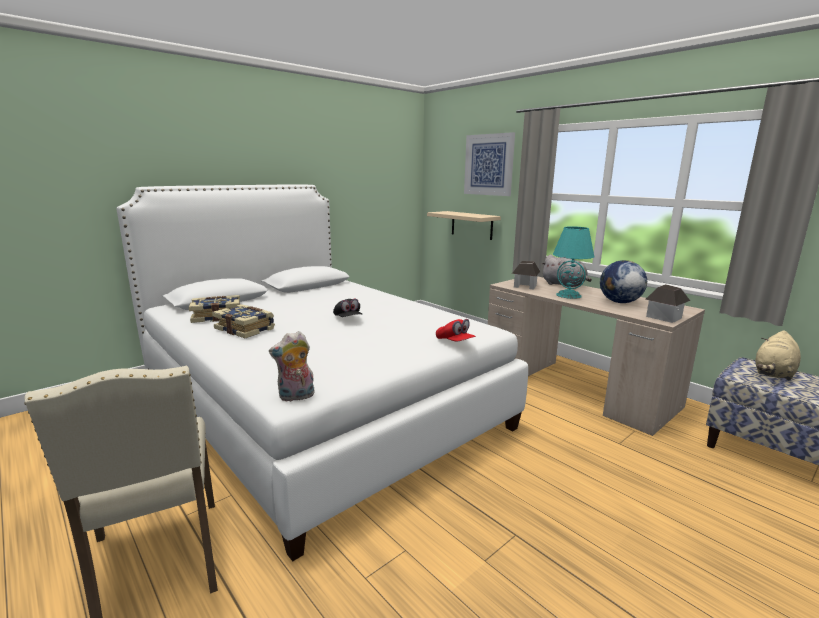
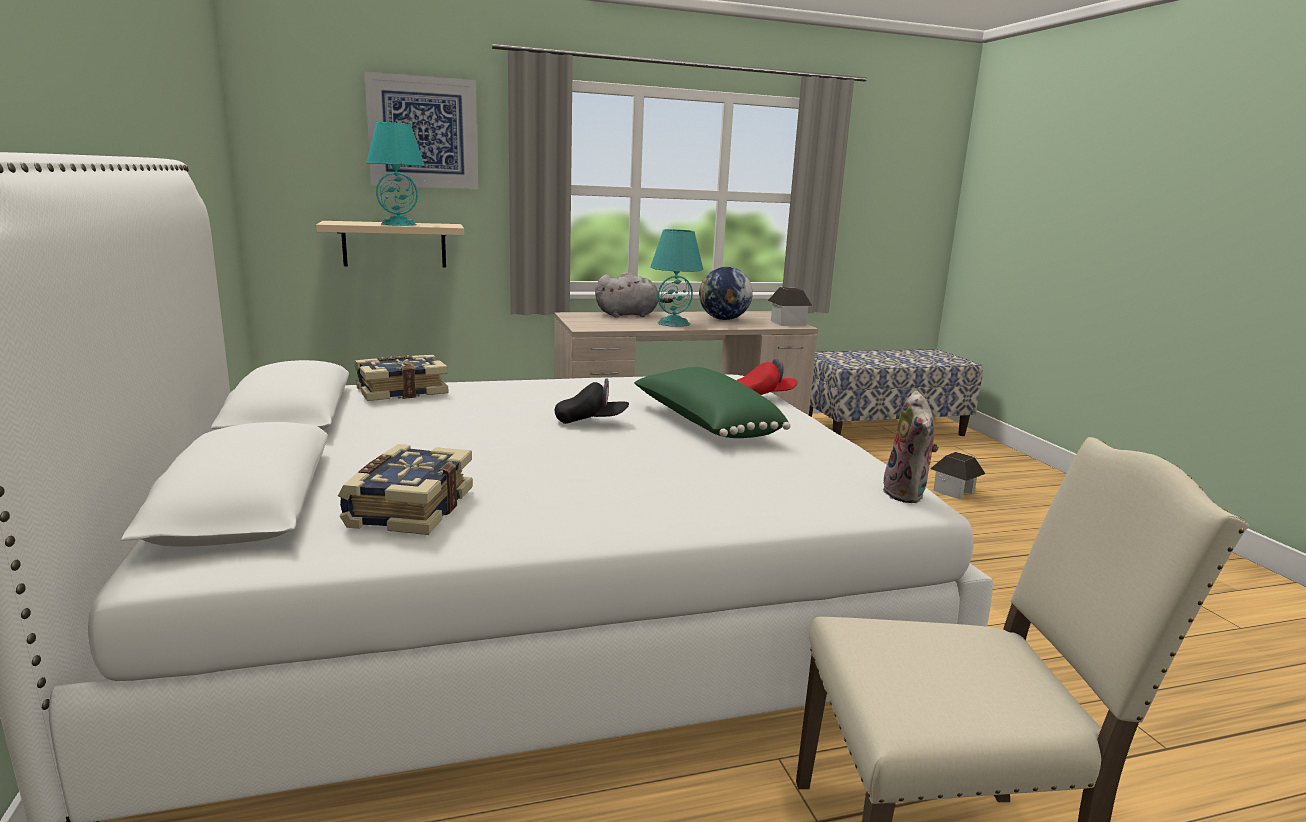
camera: 65 degrees left, 0 degrees up
book [212,304,275,338] -> book moved to [355,355,448,401]
toy house [512,261,540,290] -> toy house moved to [930,452,985,499]
beige plush toy [755,330,801,381] -> none
none -> turquoise table lamp [366,122,425,226]
none -> green pillow [634,367,790,438]

